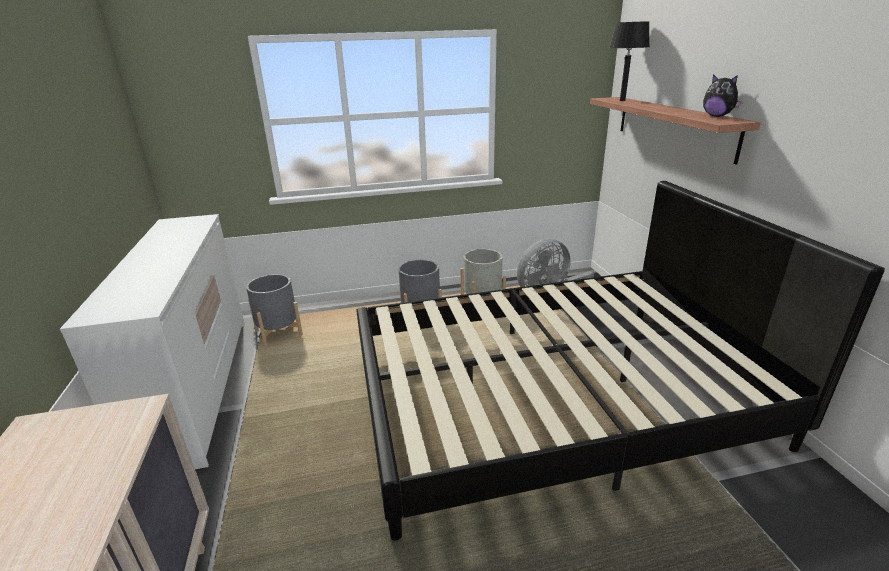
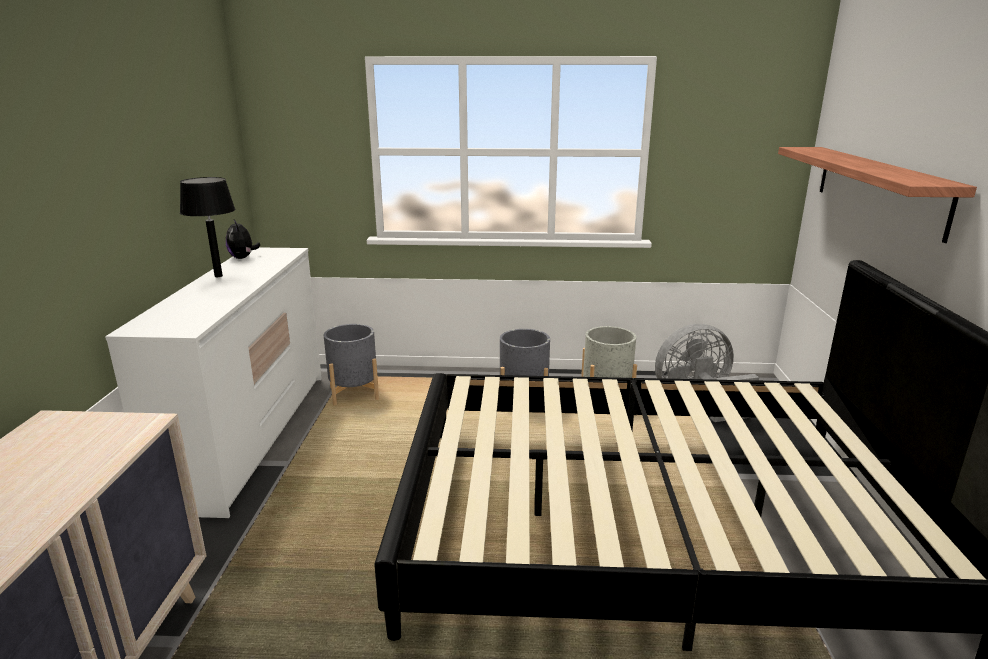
camera: 15 degrees right, 5 degrees down
black table lamp [610,21,650,101] -> black table lamp moved to [180,177,235,277]
plush toy [703,74,743,117] -> plush toy moved to [226,220,260,259]

